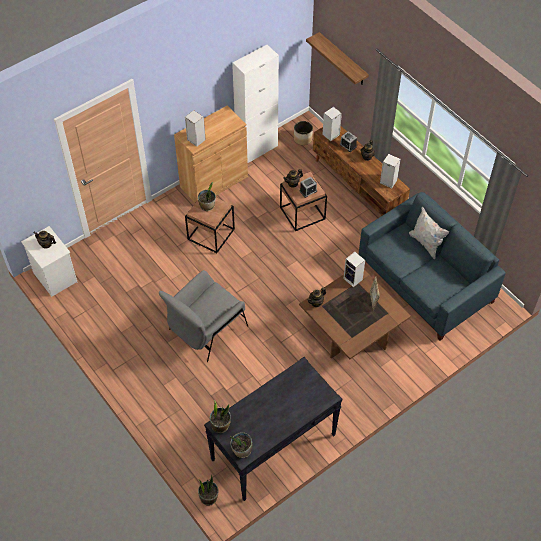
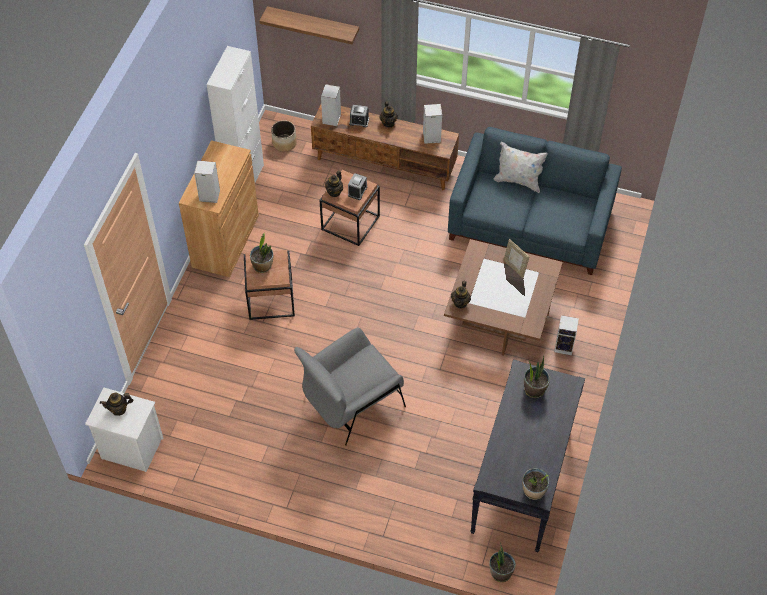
camera: 35 degrees left, 0 degrees up
grey armchair [159,270,248,363] -> grey armchair turned 45 degrees clockwise [294,328,406,446]
potted plant [210,400,231,433] -> potted plant moved to [524,356,550,398]
speaker [343,252,365,287] -> speaker moved to [554,315,579,355]

